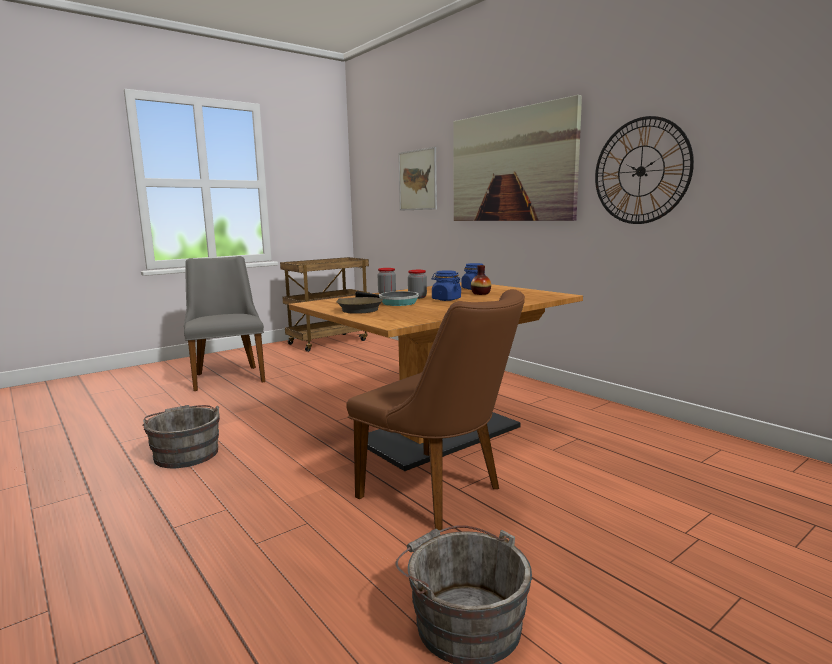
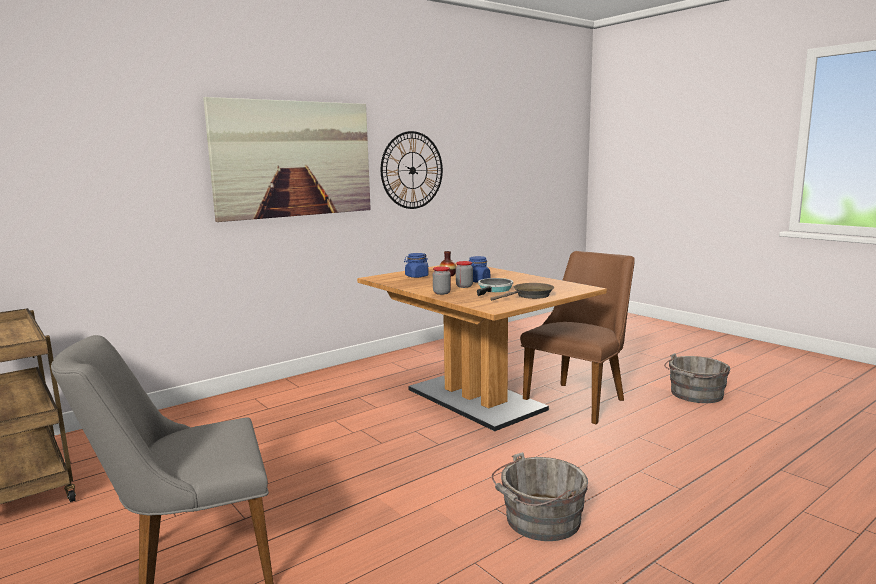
camera: 90 degrees left, 0 degrees up
picture [398,147,437,211] -> none

